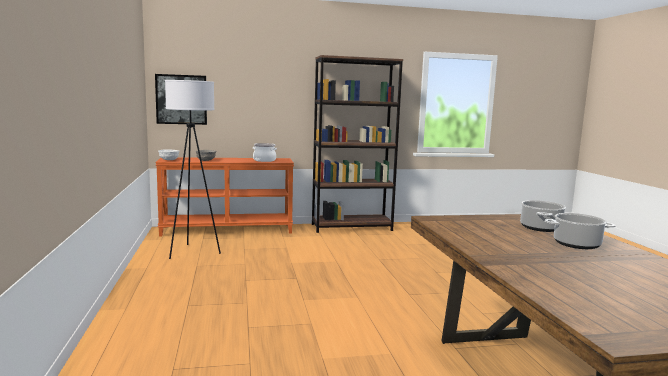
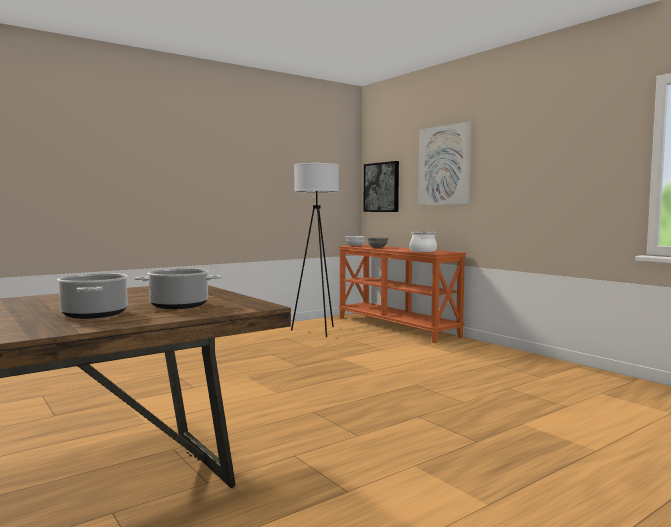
camera: 65 degrees right, 5 degrees down
brown bookcase [312,55,403,233] -> none
none -> picture [418,121,472,205]

